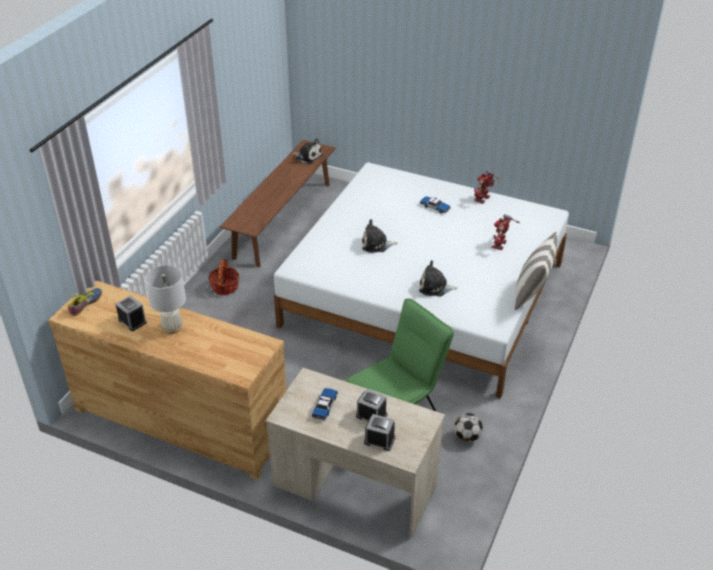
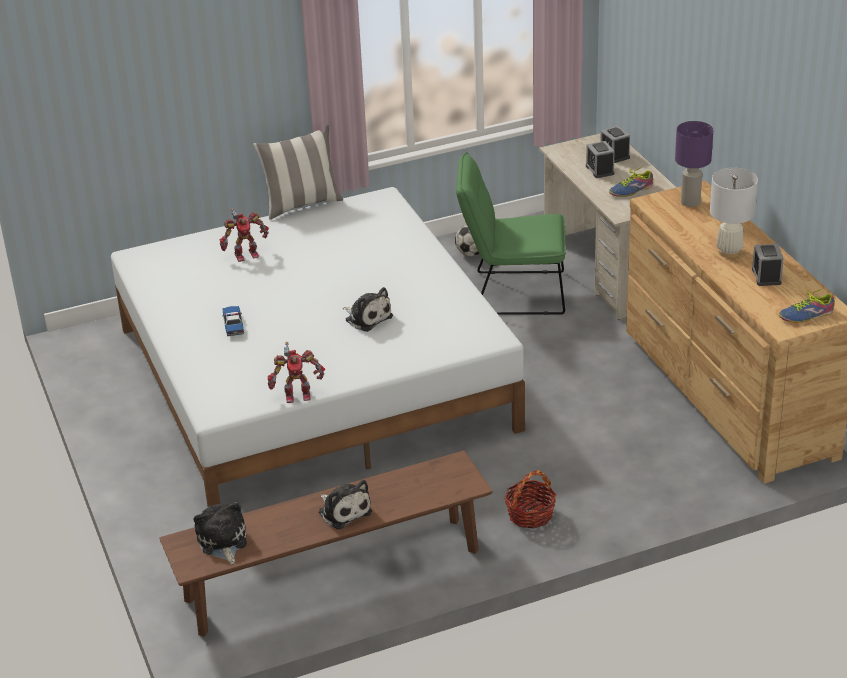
camera: 135 degrees left, 5 degrees down
toy car [312,388,338,420] -> shoe [609,166,653,197]
plush toy [419,260,458,297] -> plush toy moved to [319,480,372,530]
toy robot [474,170,500,204] -> toy robot moved to [268,342,325,403]
none -> purple table lamp [675,121,713,207]

